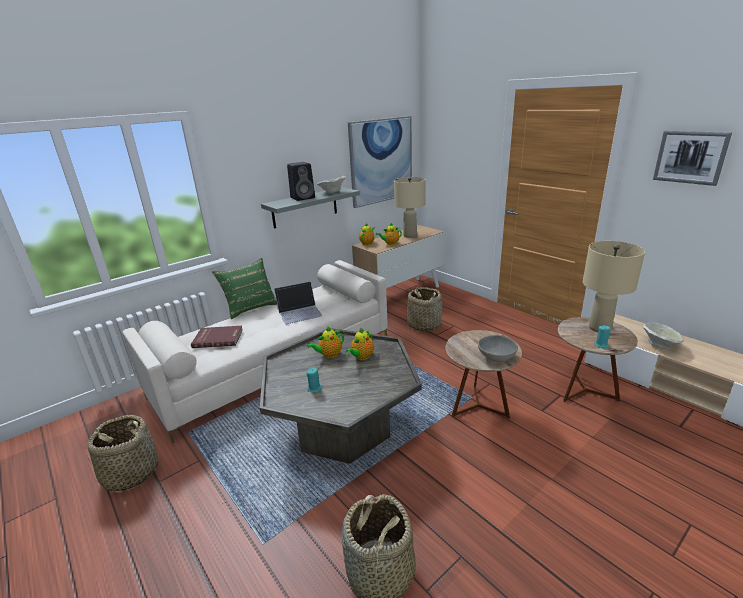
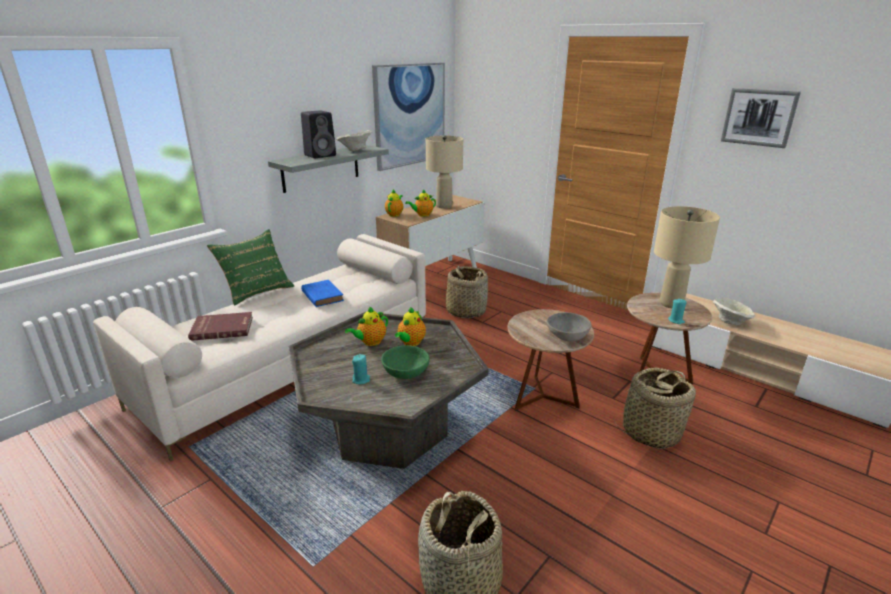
camera: 10 degrees left, 0 degrees up
basket [87,415,161,492] -> basket moved to [613,367,696,449]
laptop [274,281,322,324] -> blue book [301,280,344,307]
none -> green bowl [381,345,430,379]

